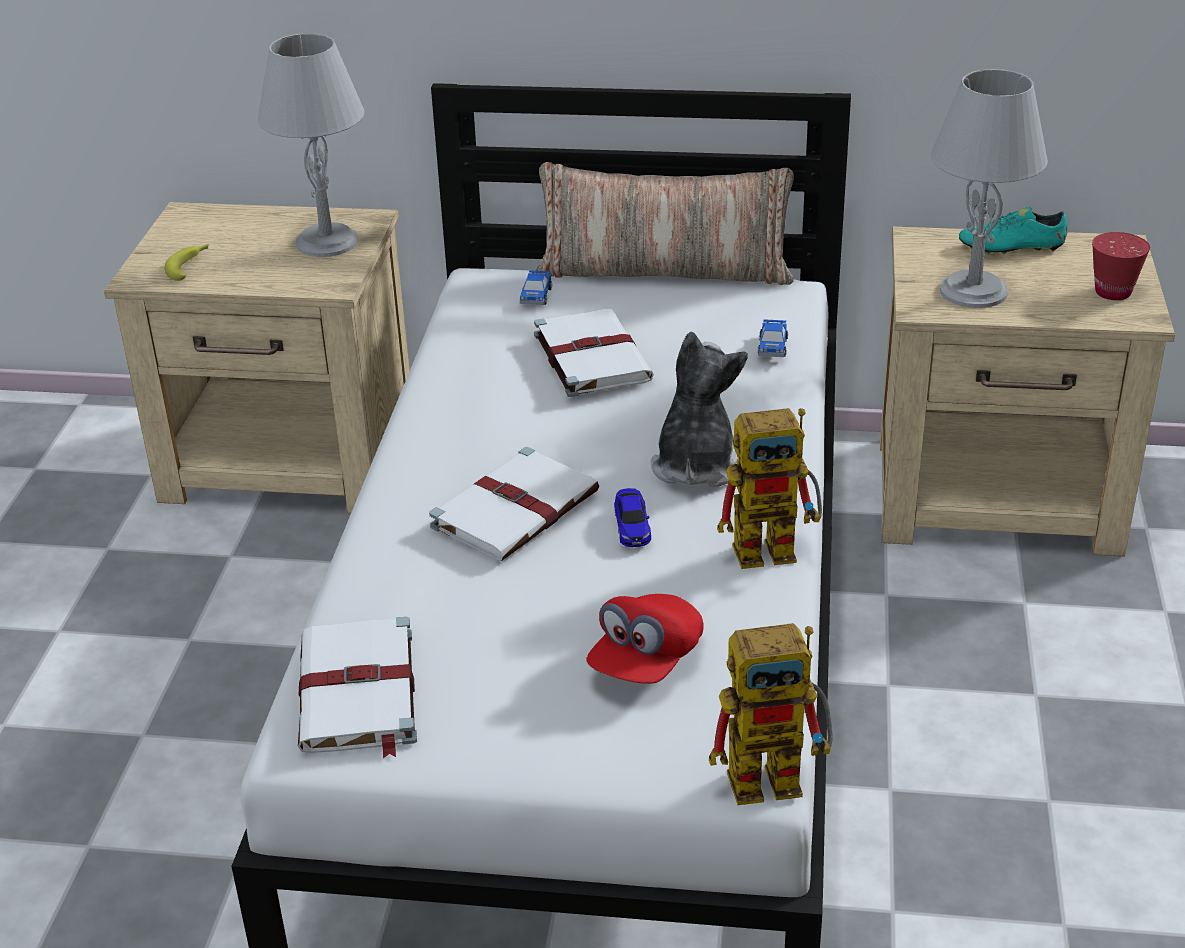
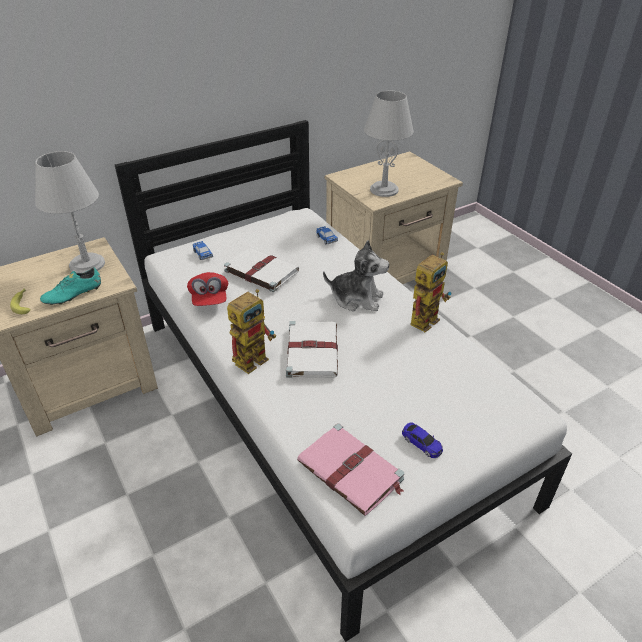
camera: 40 degrees left, 5 degrees up
white book [298,617,417,758] -> pink book [297,423,404,516]
pillow [535,162,794,285] -> none
red cap [586,594,704,684] -> red cap moved to [187,272,228,306]
toy car [614,488,651,547] -> toy car moved to [402,422,443,458]
plush toy [651,331,748,487] -> plush toy turned 135 degrees clockwise [323,240,389,312]
toy robot [709,623,833,805] -> toy robot moved to [227,289,276,374]
turquoise shoe [959,206,1068,254] -> turquoise shoe moved to [40,267,101,305]
red cup [1092,232,1150,300] -> none

